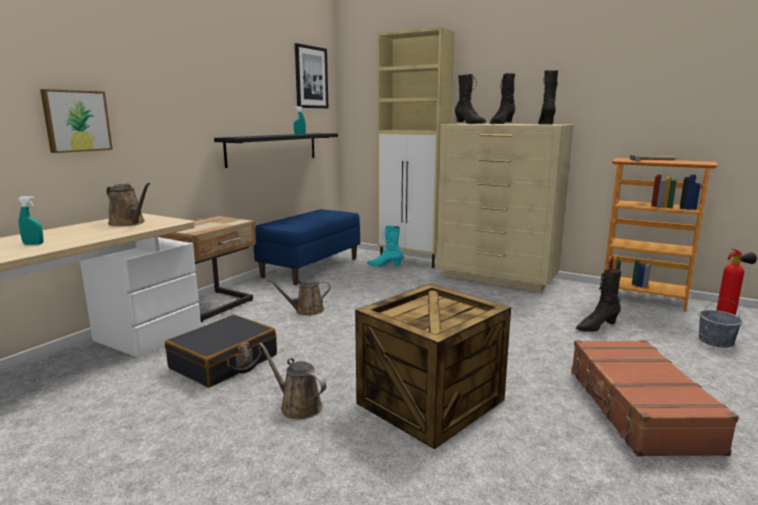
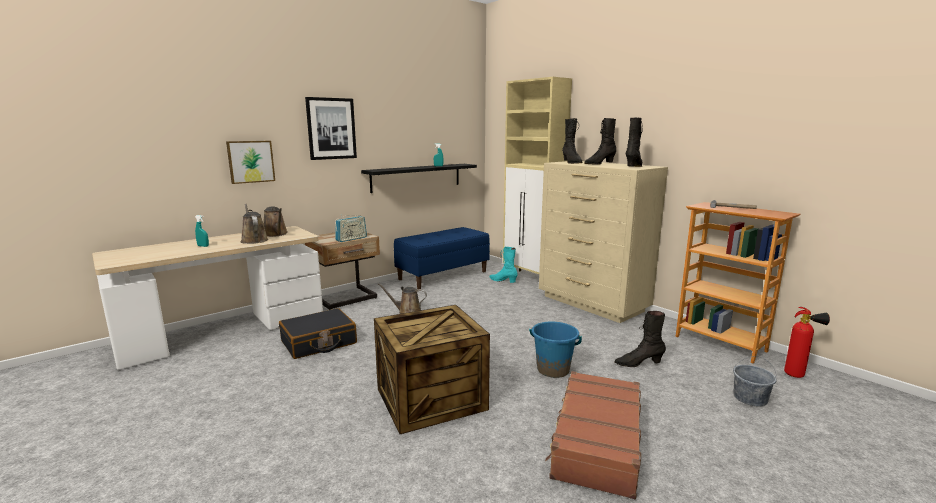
camera: 20 degrees right, 0 degrees up
brown watering can [259,343,326,420] -> brown watering can moved to [241,204,268,244]
picture [295,43,328,108] -> picture moved to [305,97,357,160]
none -> radio [335,214,367,242]
none -> blue bucket [529,322,582,378]

